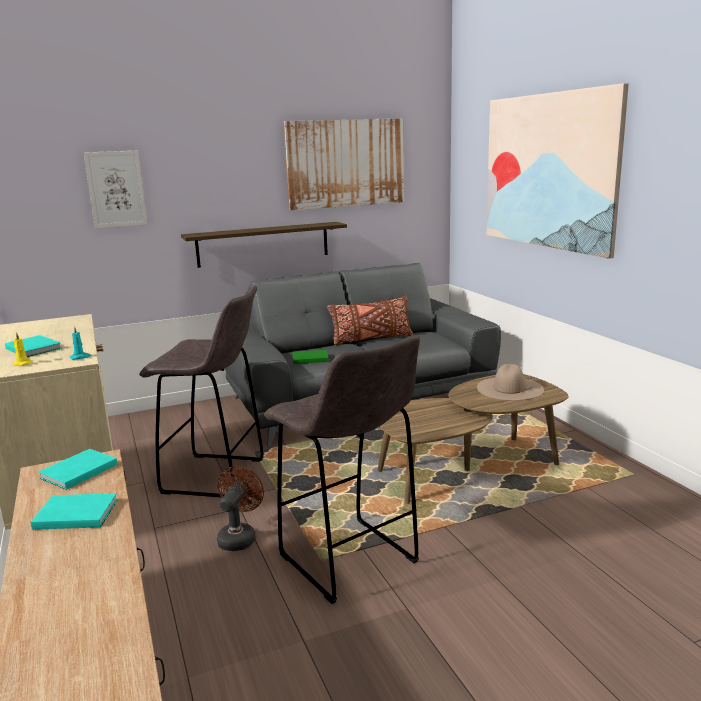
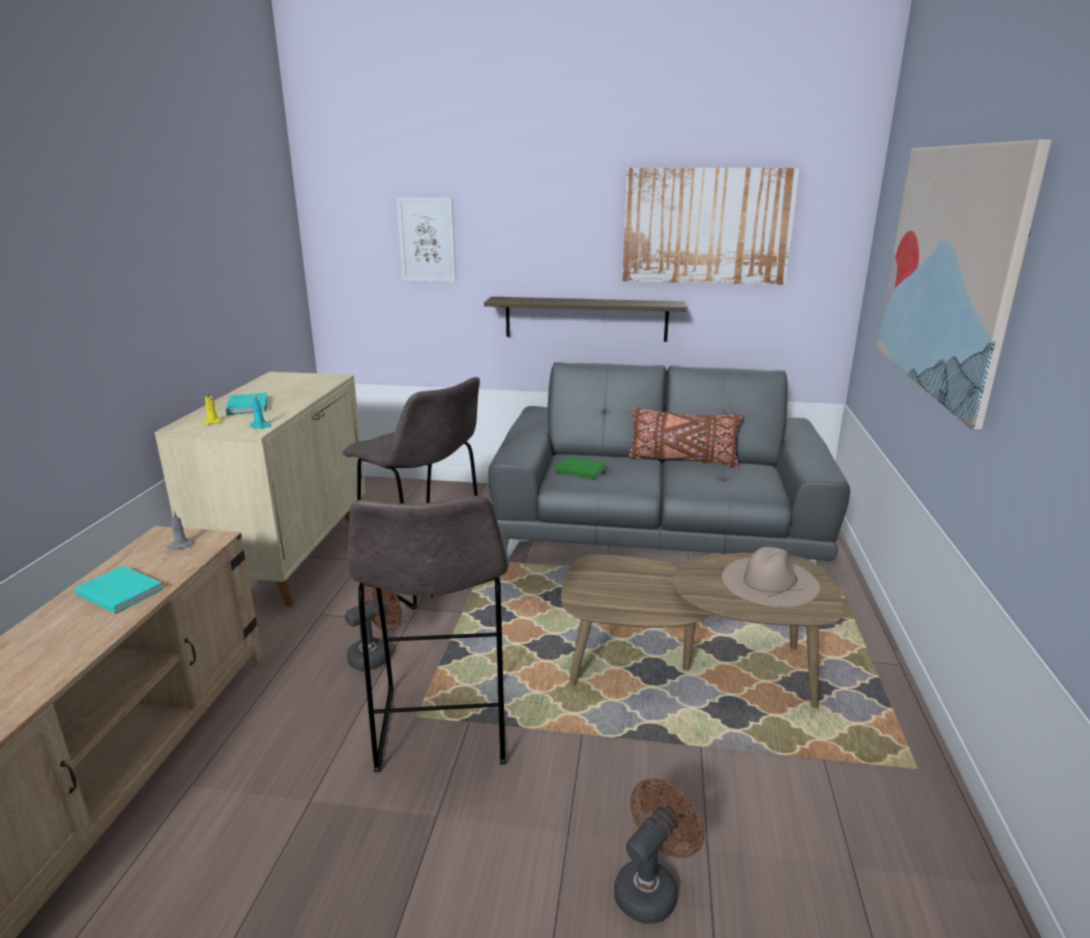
camera: 30 degrees right, 5 degrees up
turquoise book [38,449,118,490] -> grey candle [167,511,193,550]
none -> brown fan [614,779,704,924]

